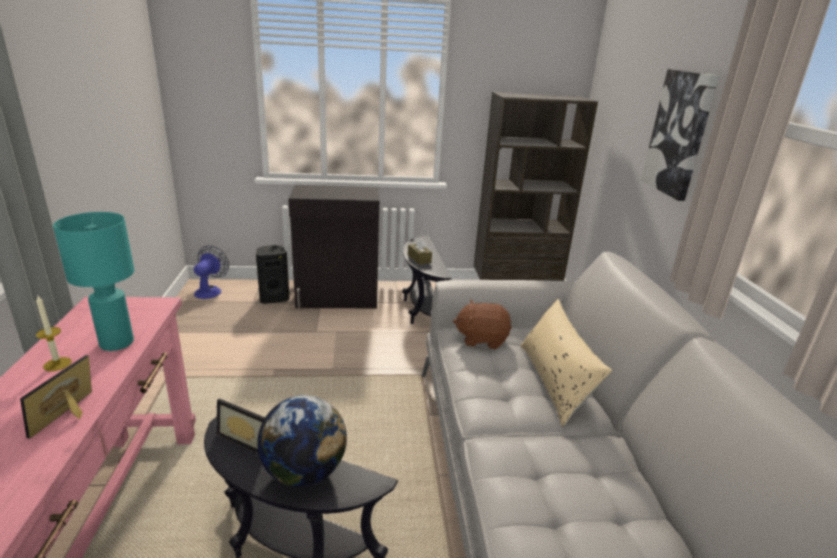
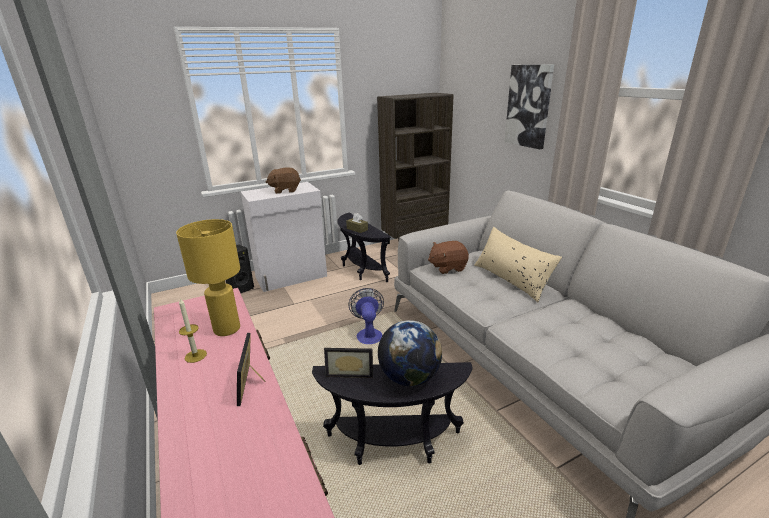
camera: 20 degrees left, 0 degrees up
turquoise table lamp [53,212,134,351] -> yellow table lamp [176,219,240,336]
fan [194,246,229,299] -> fan moved to [348,288,384,344]
black cabinet [288,185,379,308] -> white cabinet [241,182,327,292]
none -> brown plush toy [266,168,301,194]

